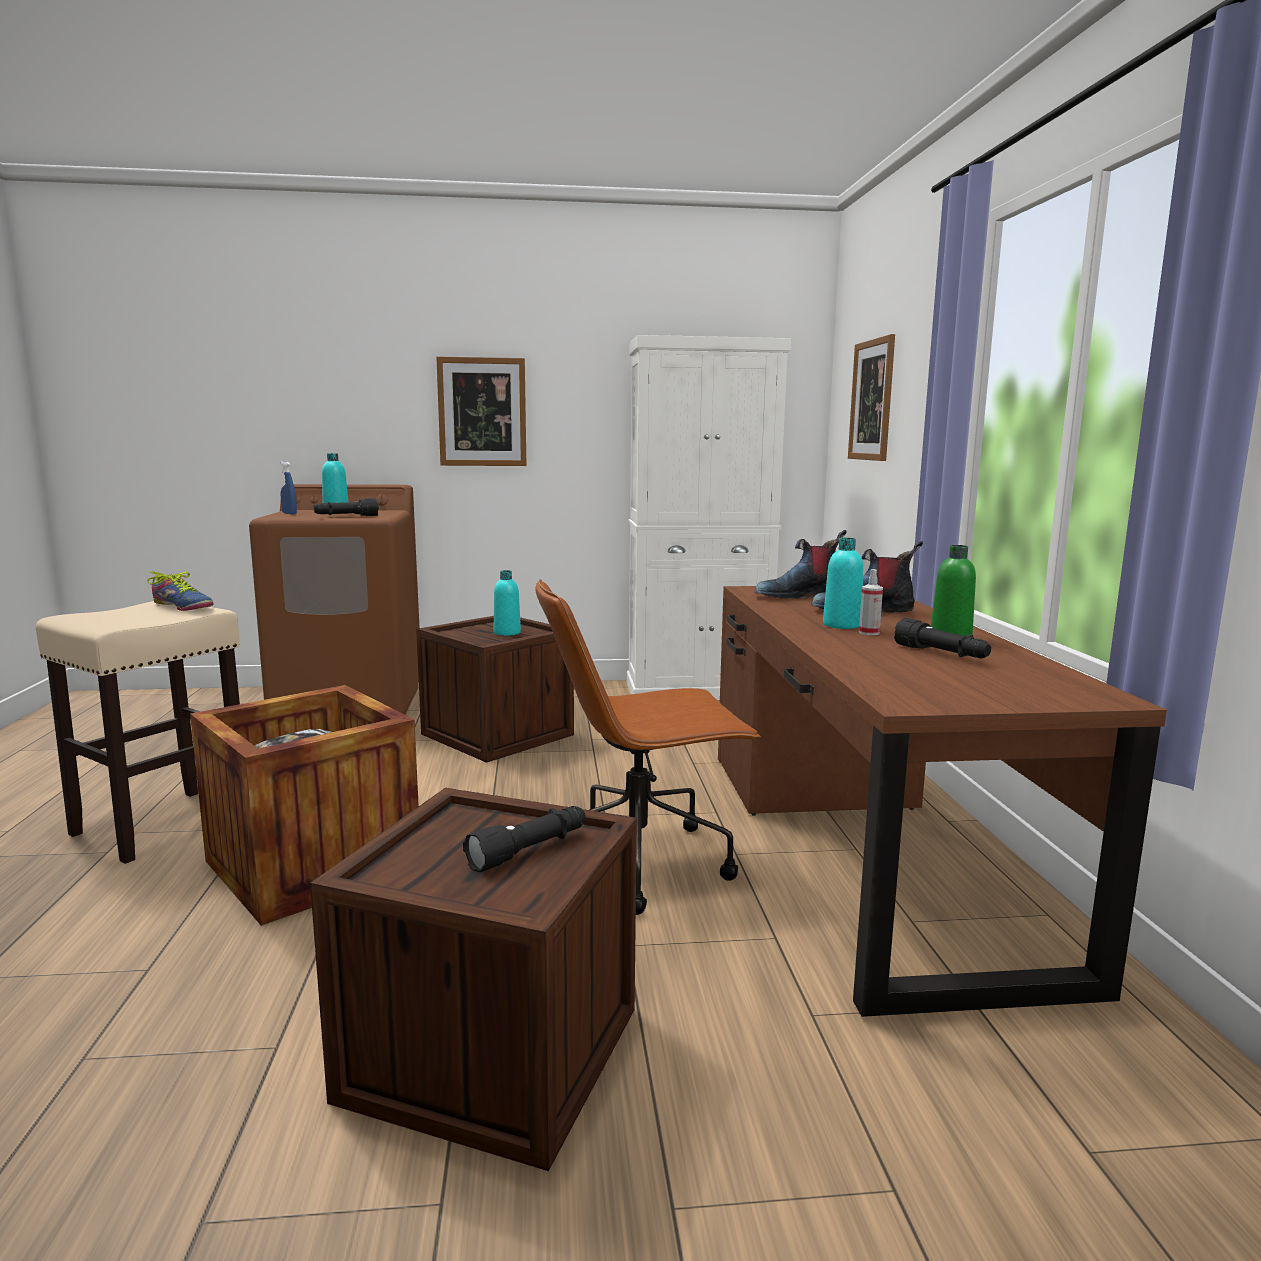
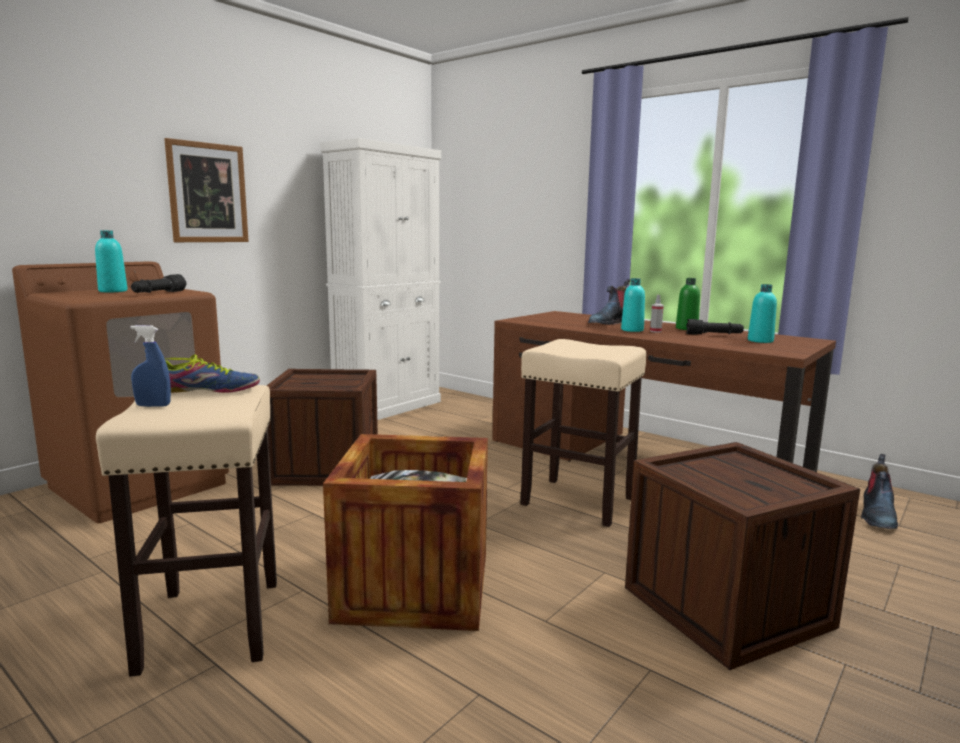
camera: 45 degrees left, 0 degrees up
blue spray bottle [280,461,297,514] -> blue spray bottle moved to [131,325,171,407]
black flashlight [463,806,586,872] -> none
turquoise bottle [494,570,521,636] -> turquoise bottle moved to [748,284,777,343]
brown office chair [536,579,761,915] -> beige stool [521,339,647,527]
boot [754,530,846,599] -> boot moved to [861,454,898,529]
picture [848,334,895,461] -> none

